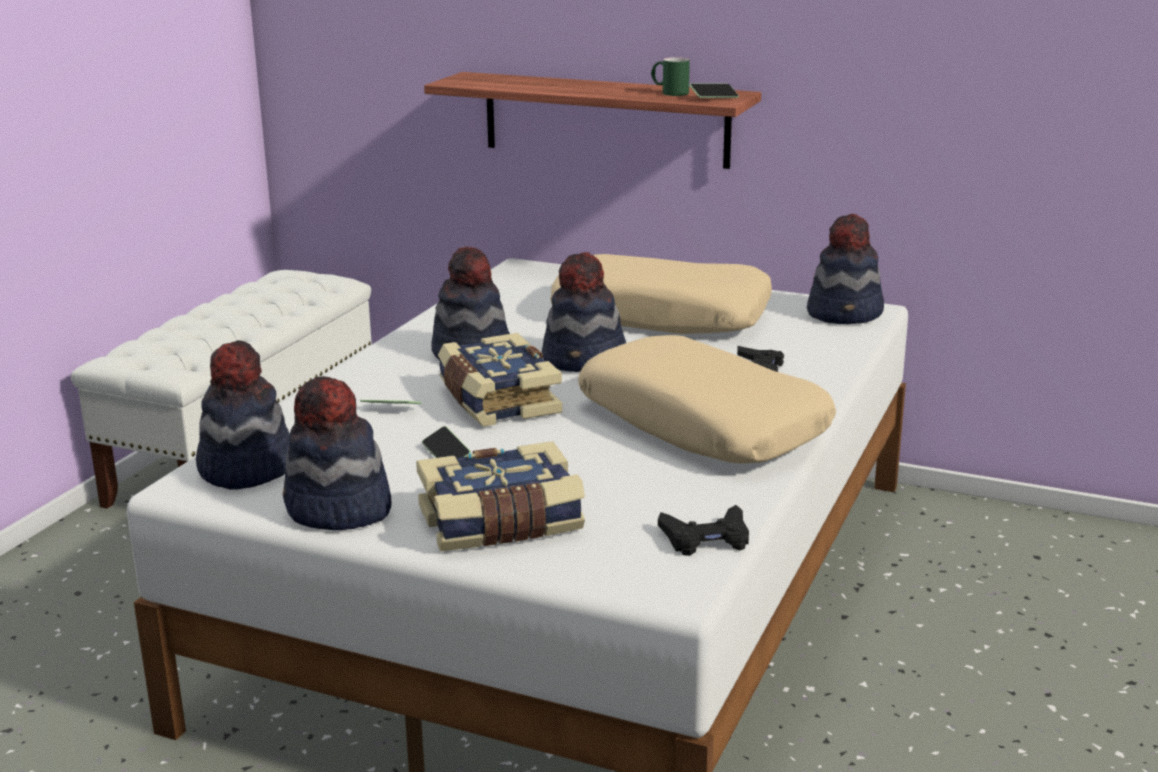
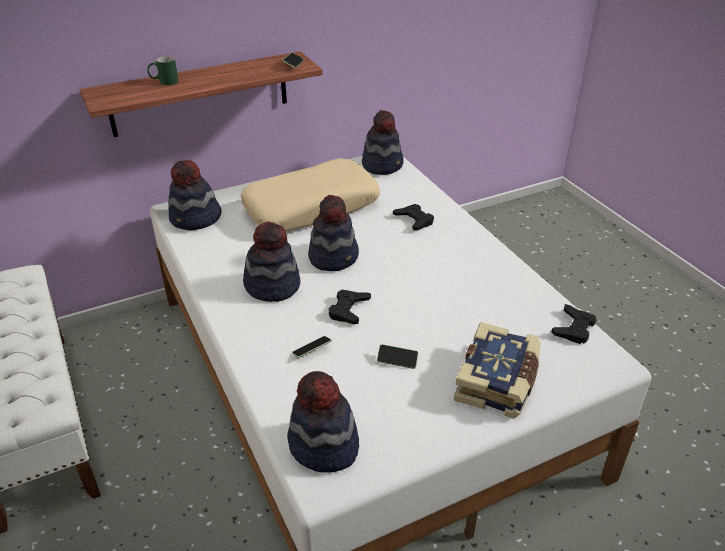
camera: 50 degrees left, 15 degrees up
hat [283,376,392,530] -> hat moved to [168,160,221,230]
book [438,333,562,427] -> black game controller [328,290,371,324]
beige pillow [578,335,836,463] -> none
green mug [651,57,690,96] -> green mug moved to [147,56,179,85]

